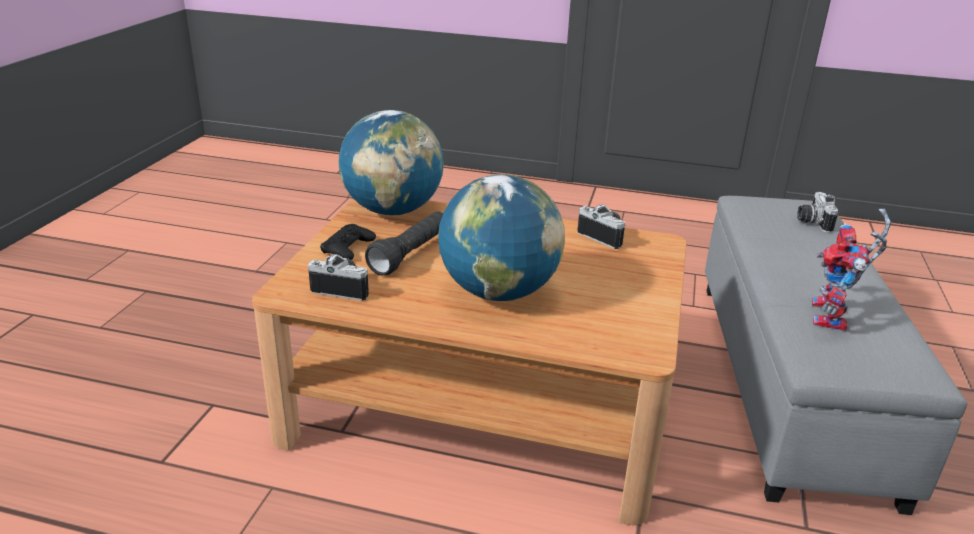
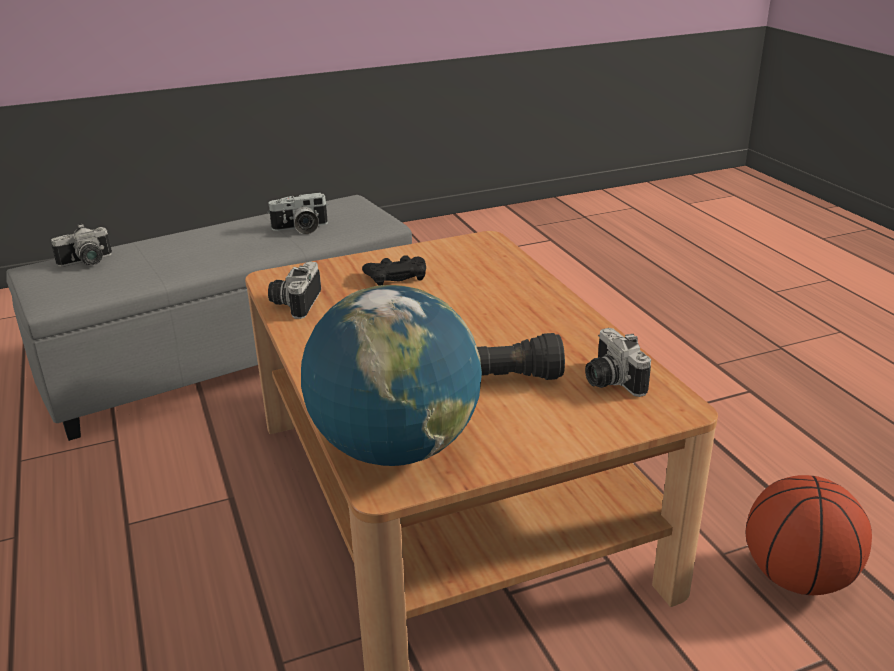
camera: 125 degrees left, 0 degrees up
black game controller [320,224,376,260] -> black game controller moved to [362,255,426,286]
globe [438,174,565,301] -> none
toy robot [812,209,891,331] -> camera [267,193,328,234]
none -> basketball [746,475,872,595]

